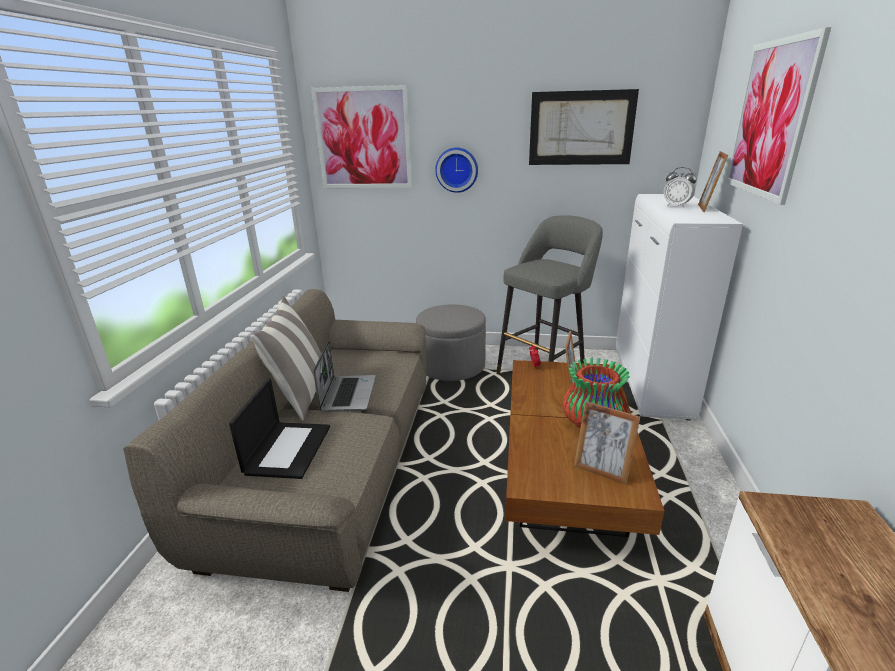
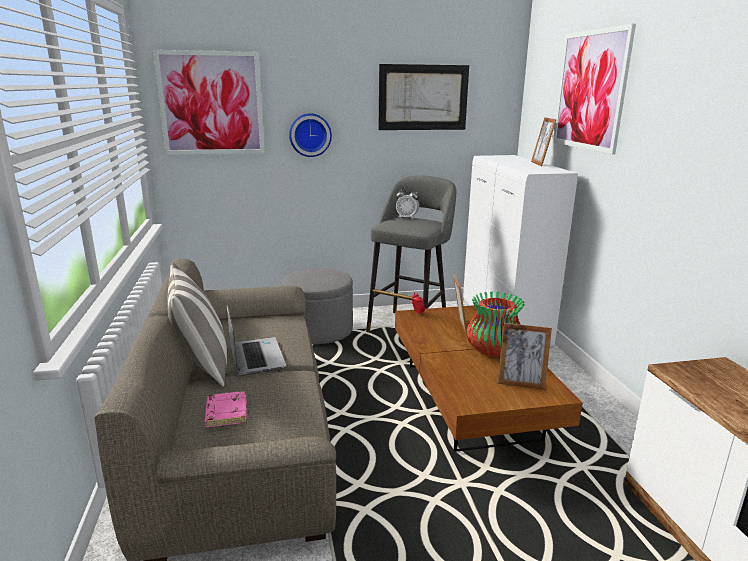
camera: 20 degrees left, 5 degrees down
laptop [229,378,330,479] -> pink book [205,391,247,427]
alarm clock [664,167,697,208] -> alarm clock moved to [396,187,419,219]

